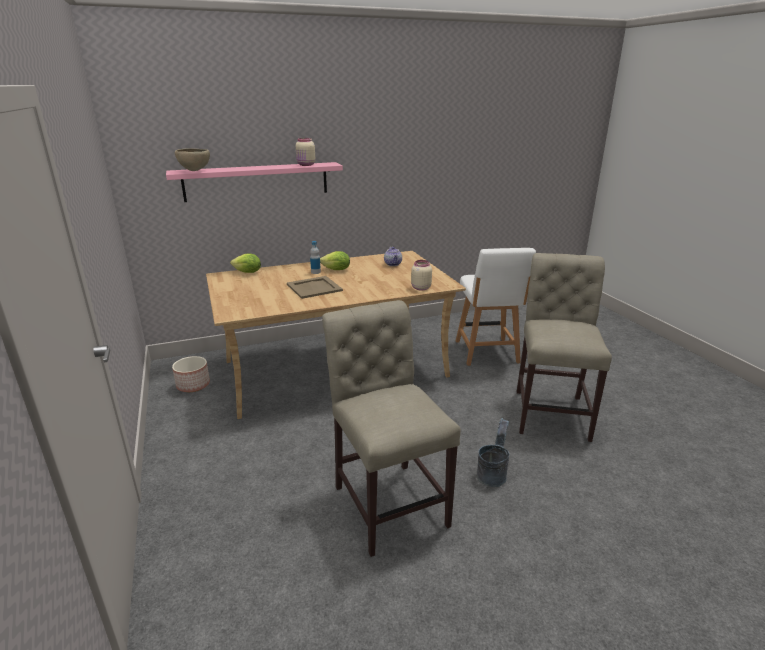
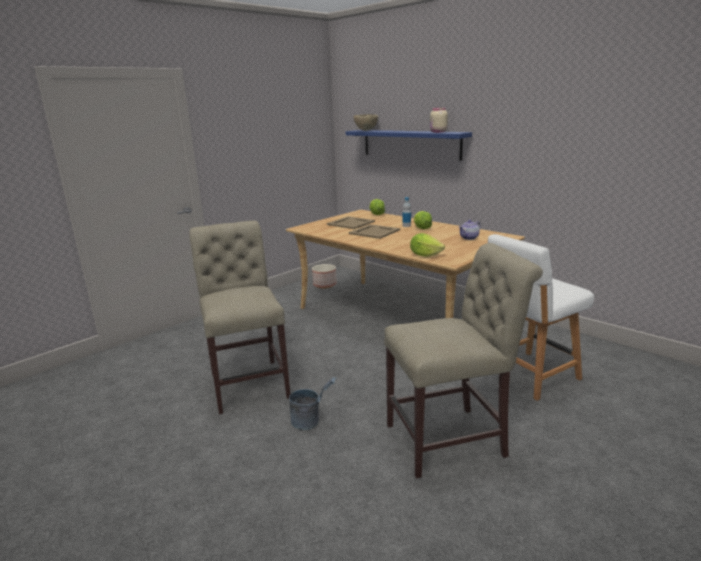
camera: 65 degrees right, 5 degrees down
pink shelf [166,162,343,202] -> blue shelf [346,130,472,161]
beige chair [322,300,461,557] -> beige chair turned 60 degrees counterclockwise [189,221,290,414]
beige jar [411,260,432,291] -> lettuce [410,233,445,257]
none -> beige tray [327,216,375,229]

